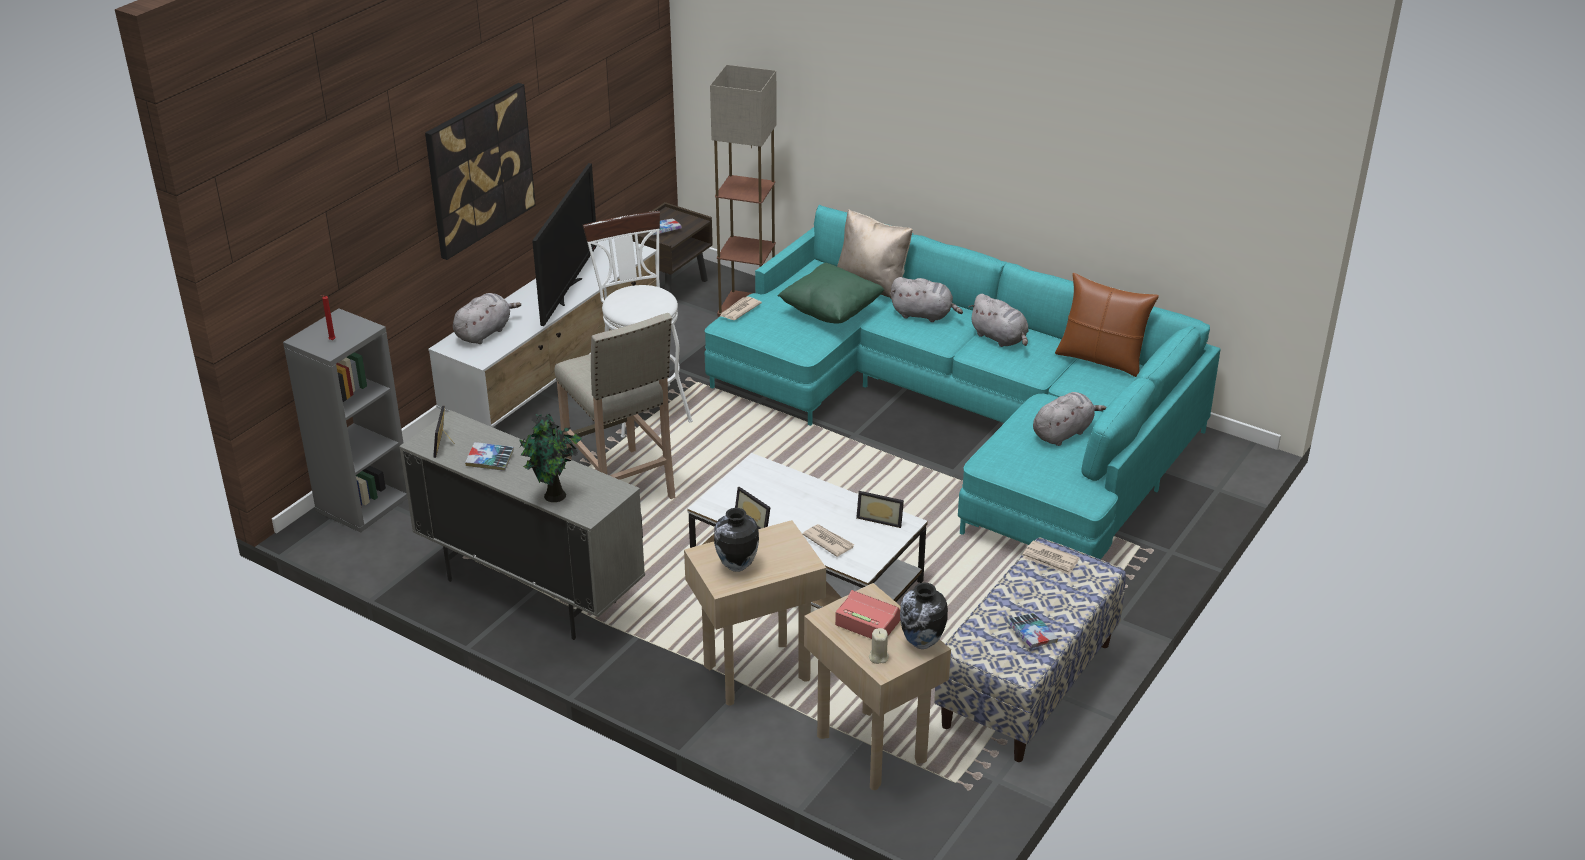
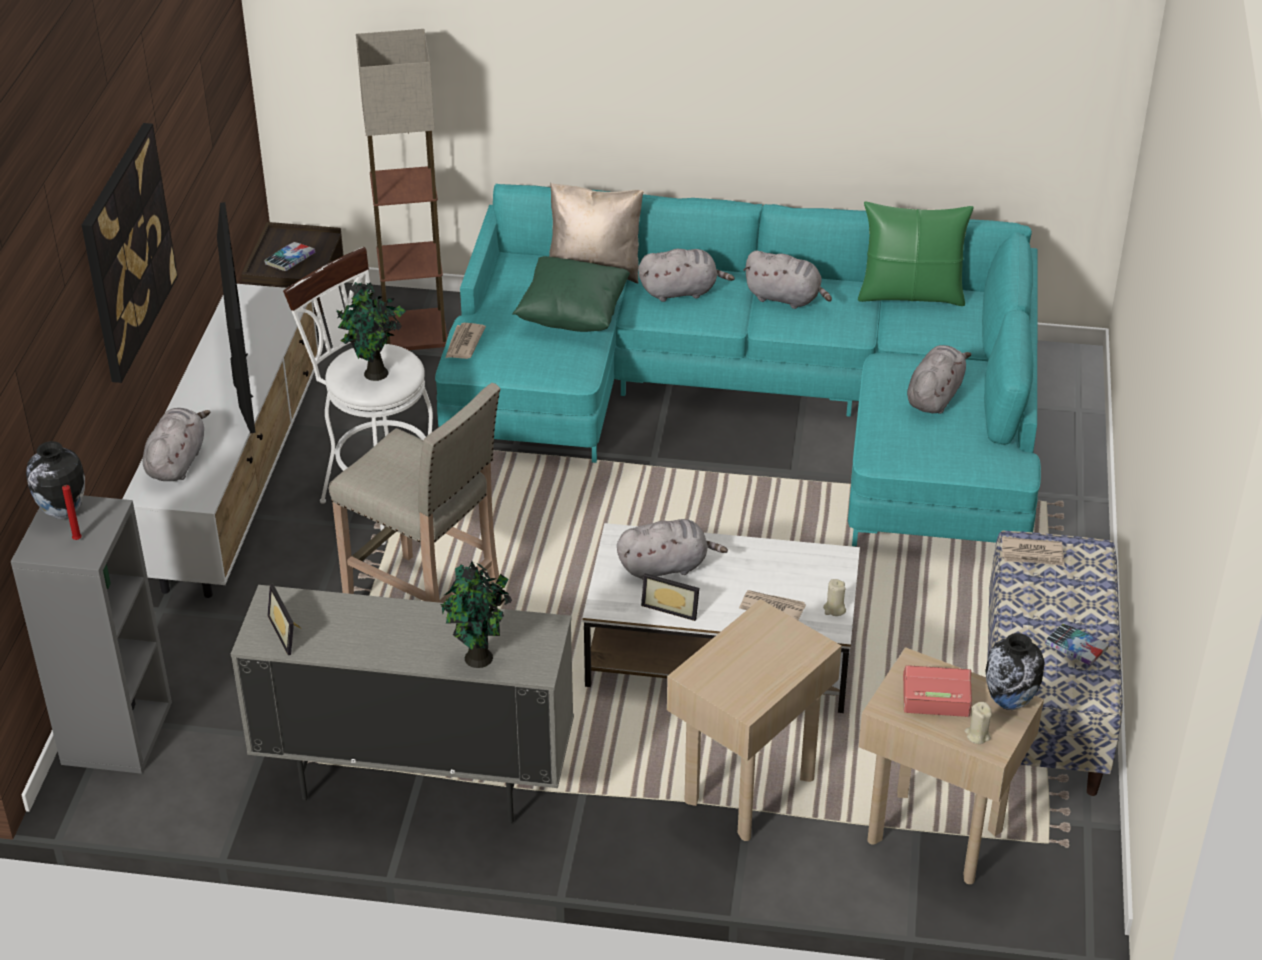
camera: 25 degrees left, 5 degrees up
book [465,442,514,471] -> none
vase [714,508,759,572] -> vase moved to [26,441,85,519]
picture frame [856,491,904,528] -> none
brown pillow [1055,273,1159,377] -> green pillow [858,202,973,306]
none -> potted plant [337,282,406,381]
none -> grey plush toy [617,519,728,580]
none -> beige candle [823,579,846,616]

